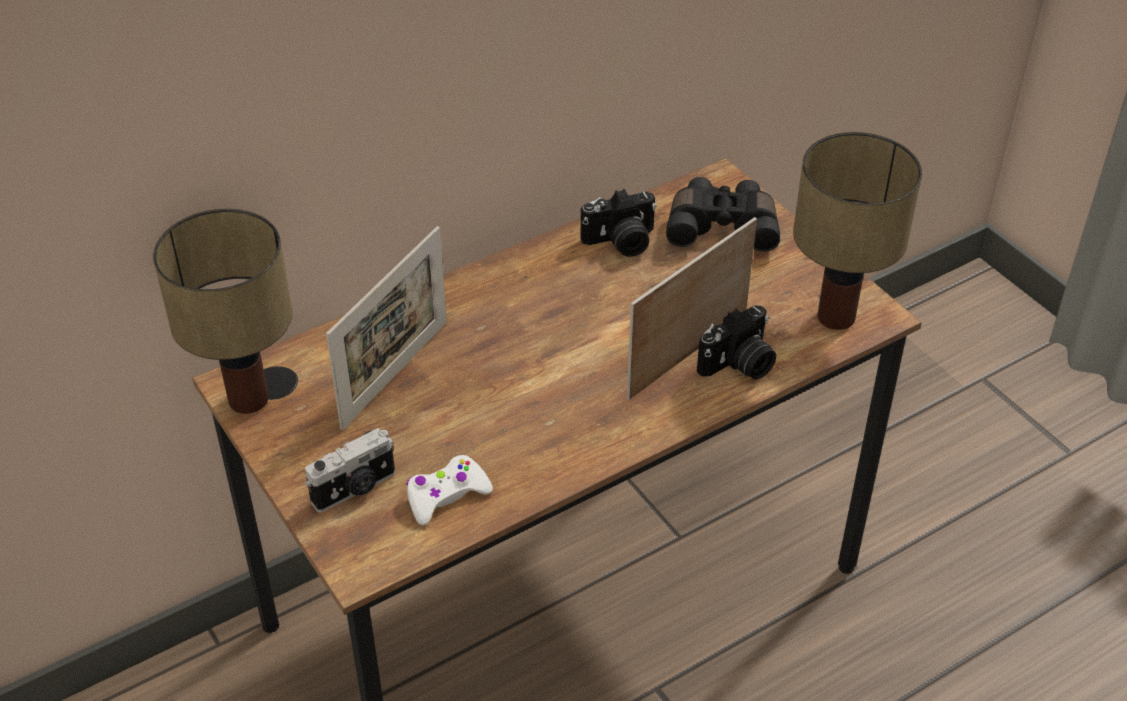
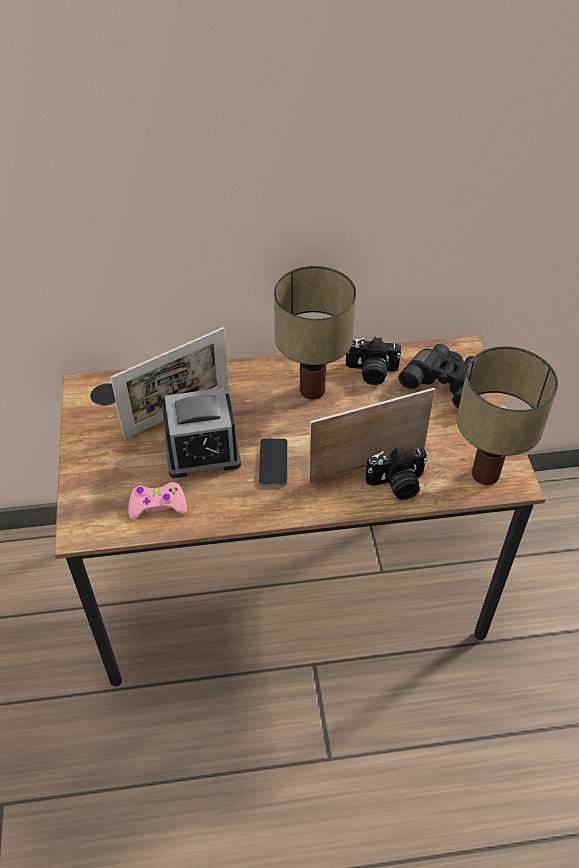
camera: 25 degrees right, 5 degrees up
table lamp [153,209,292,414] -> table lamp moved to [274,266,356,400]
camera [305,428,395,513] -> none
white game controller [406,455,493,525] -> pink game controller [128,482,187,519]
none -> alarm clock [162,388,241,478]
none -> phone [259,438,288,486]

